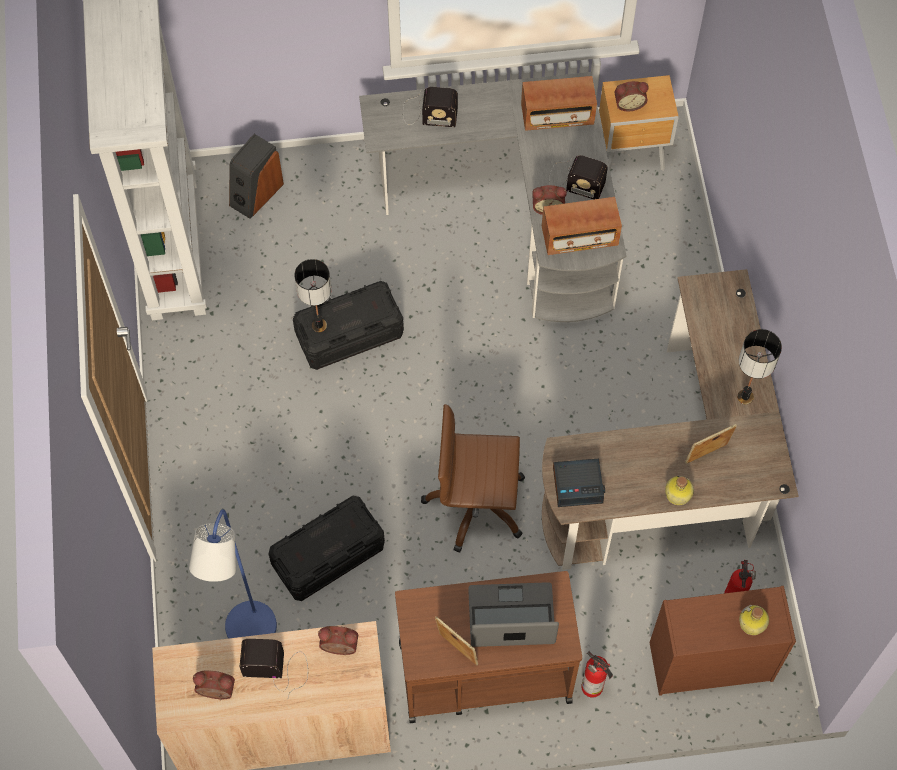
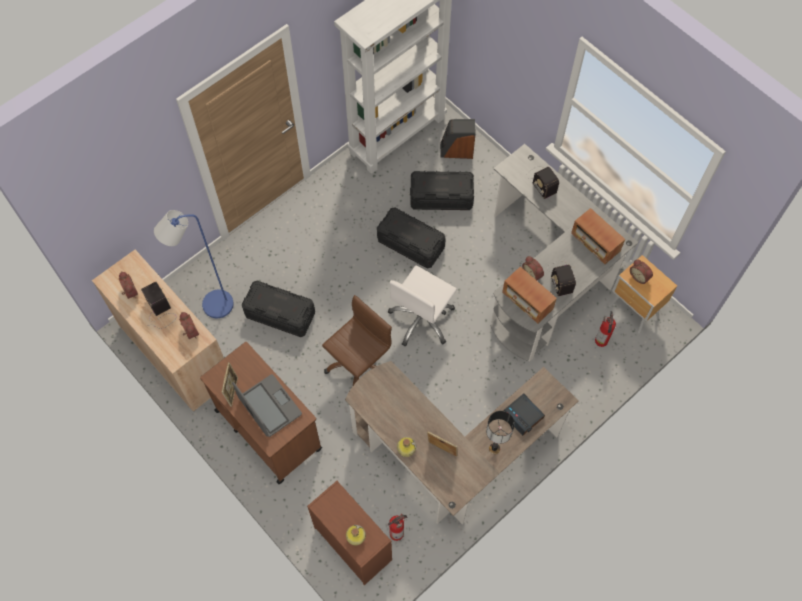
camera: 55 degrees right, 0 degrees up
table lamp [295,259,331,332] -> none
brown office chair [421,404,525,553] -> brown office chair turned 75 degrees clockwise [322,295,392,385]
alarm clock [553,459,605,507] -> alarm clock moved to [504,394,545,436]
fire extinguisher [581,651,613,698] -> fire extinguisher moved to [595,311,616,347]
none -> white office chair [388,265,457,347]
none -> black storage box [410,171,474,210]

